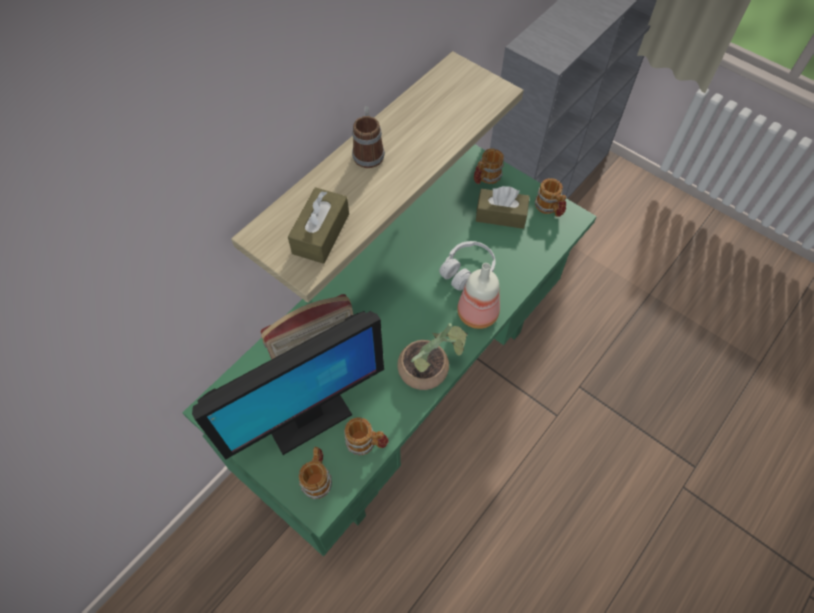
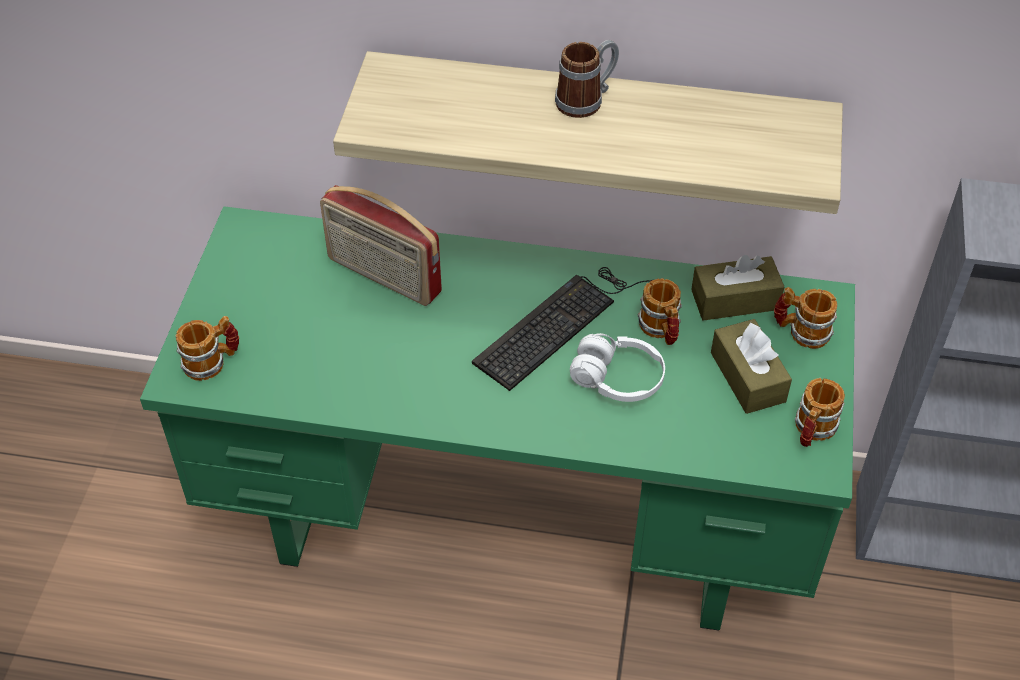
camera: 60 degrees right, 10 degrees down
monitor [192,311,384,459] -> none
brown tissue box [288,187,349,264] -> brown tissue box moved to [691,255,785,321]
mug [344,417,388,455] -> mug moved to [638,278,682,345]
potted plant [397,323,468,390] -> none
bottle [457,263,500,329] -> none
none -> keyboard [472,267,652,391]

